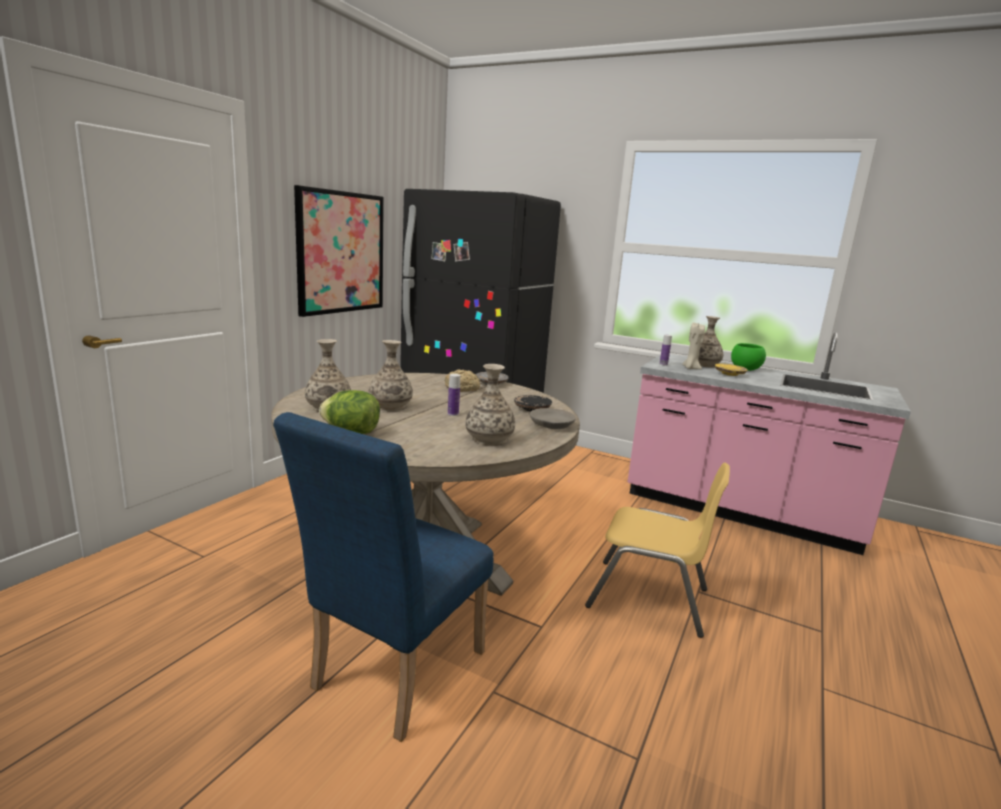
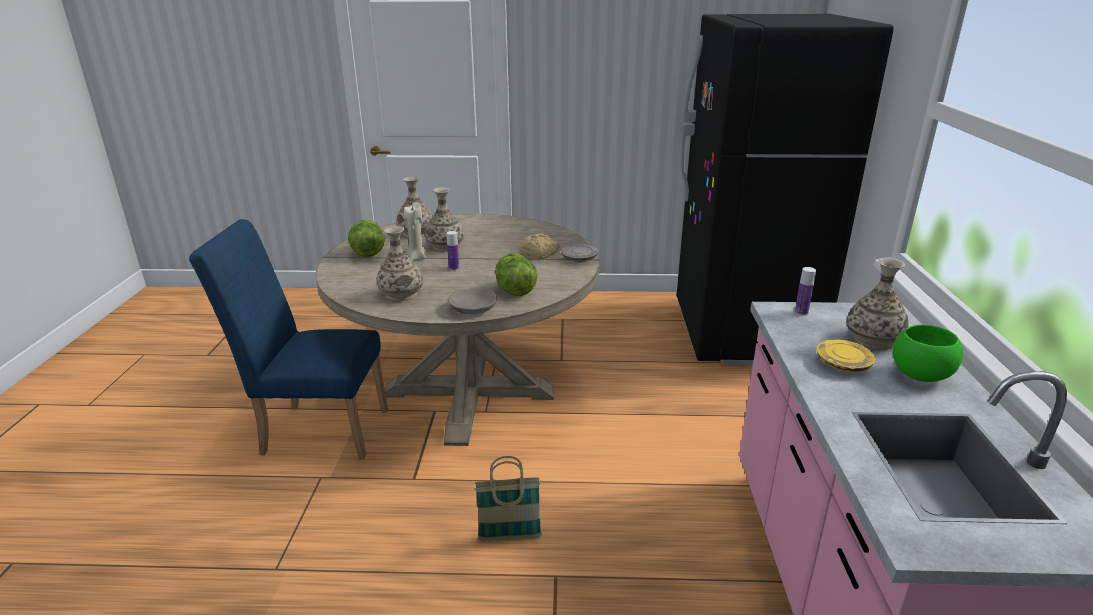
camera: 65 degrees right, 10 degrees up
picture [294,185,384,317] -> none
black plate [514,395,552,411] -> lettuce [495,254,537,296]
yellow chair [585,463,730,638] -> basket [474,456,542,541]
beige candle [682,323,705,369] -> beige candle moved to [404,203,426,261]

